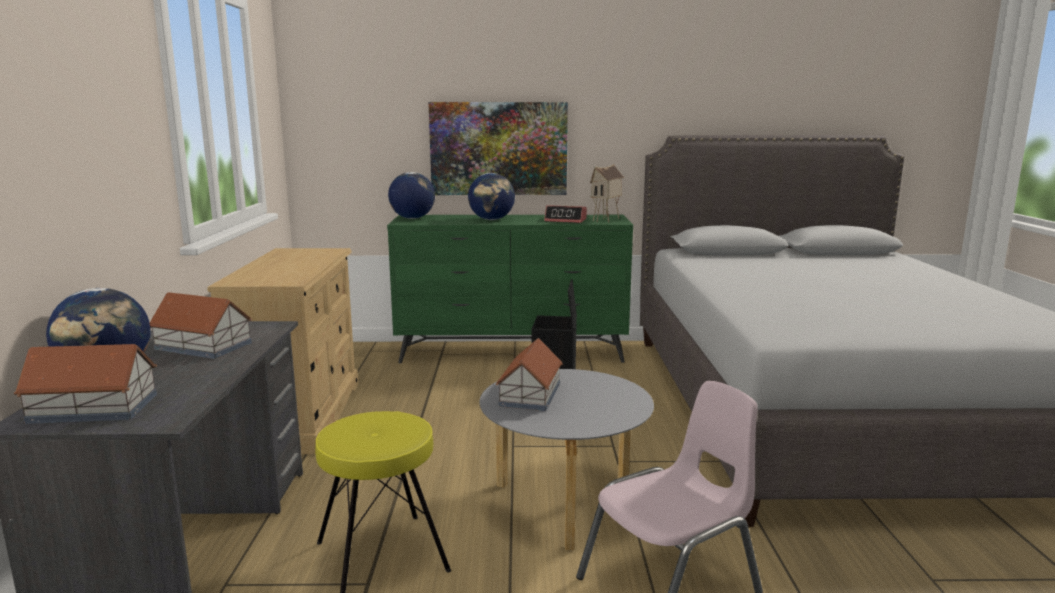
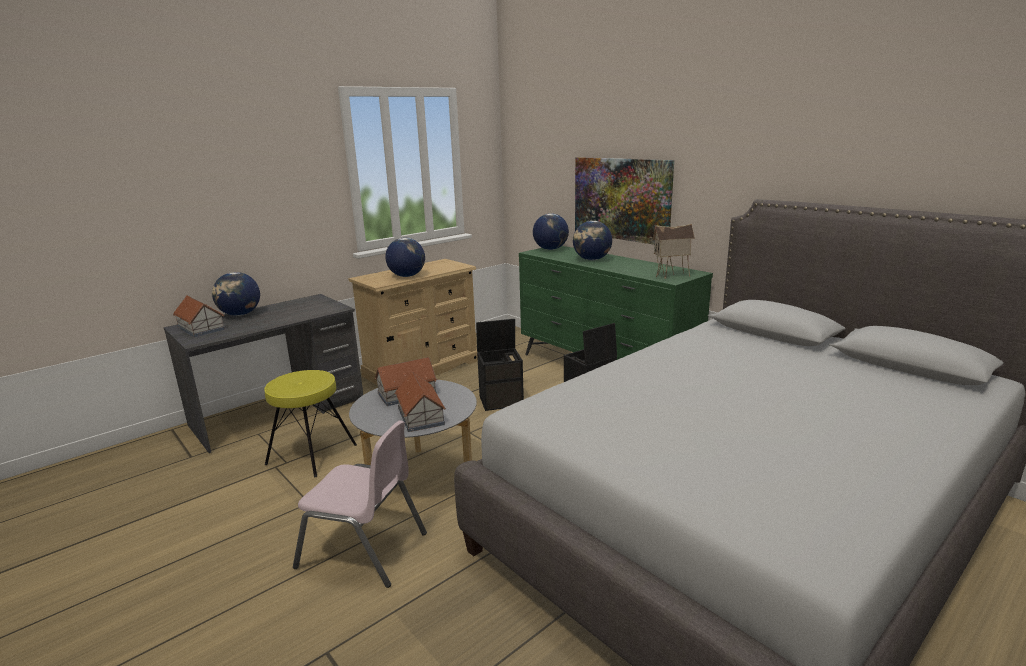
camera: 50 degrees right, 5 degrees up
toy house [150,292,252,359] -> toy house moved to [395,372,446,432]
alarm clock [544,205,587,223] -> none
none -> globe [385,237,425,277]
none -> black storage box [476,319,524,411]

